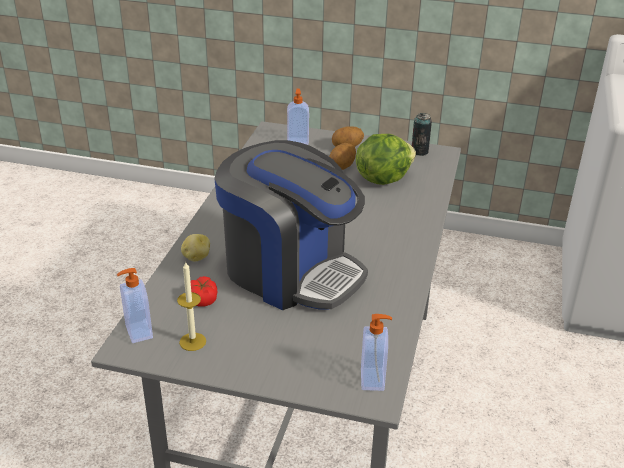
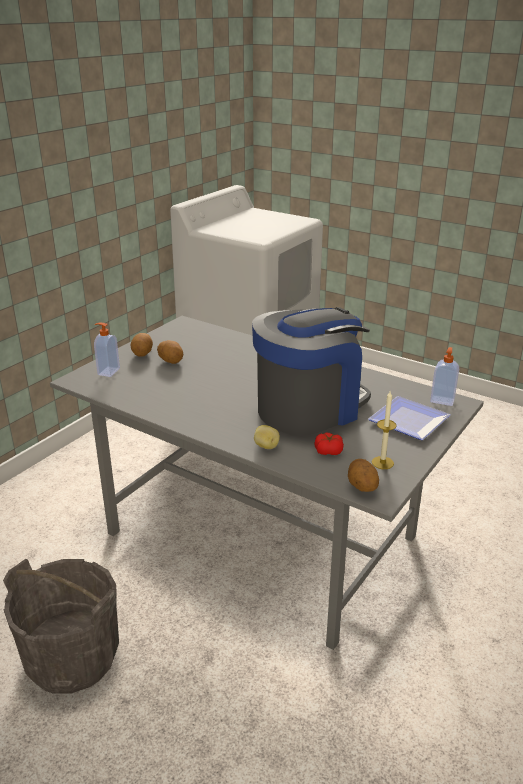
camera: 70 degrees left, 5 degrees down
soap dispenser [117,268,153,343] -> potato [348,459,379,492]
lettuce [356,134,416,185] -> none
can [412,113,432,156] -> none
none -> grey bucket [3,559,119,693]
none -> plate [368,396,451,440]

